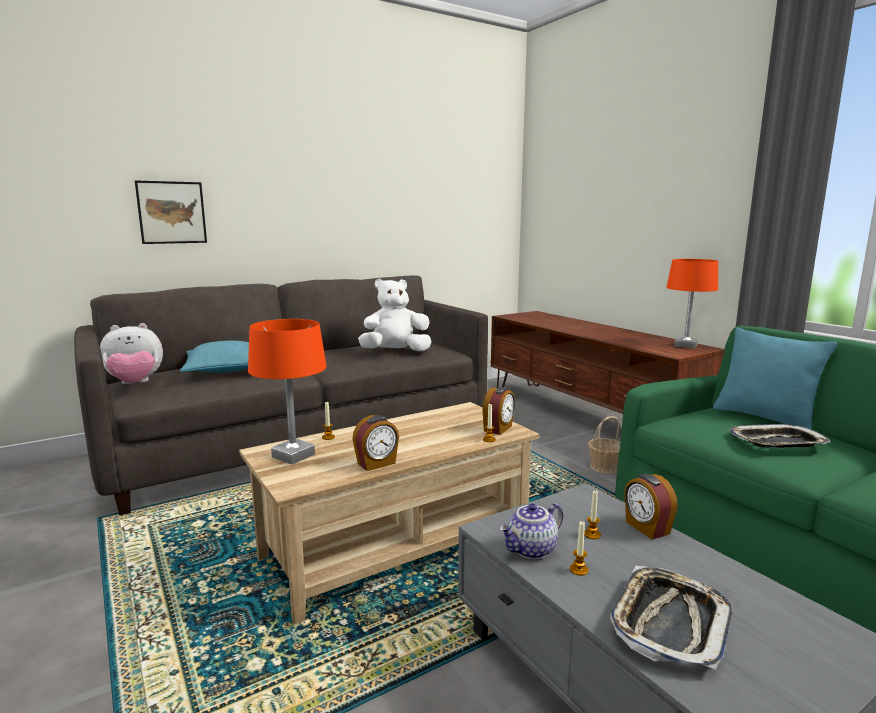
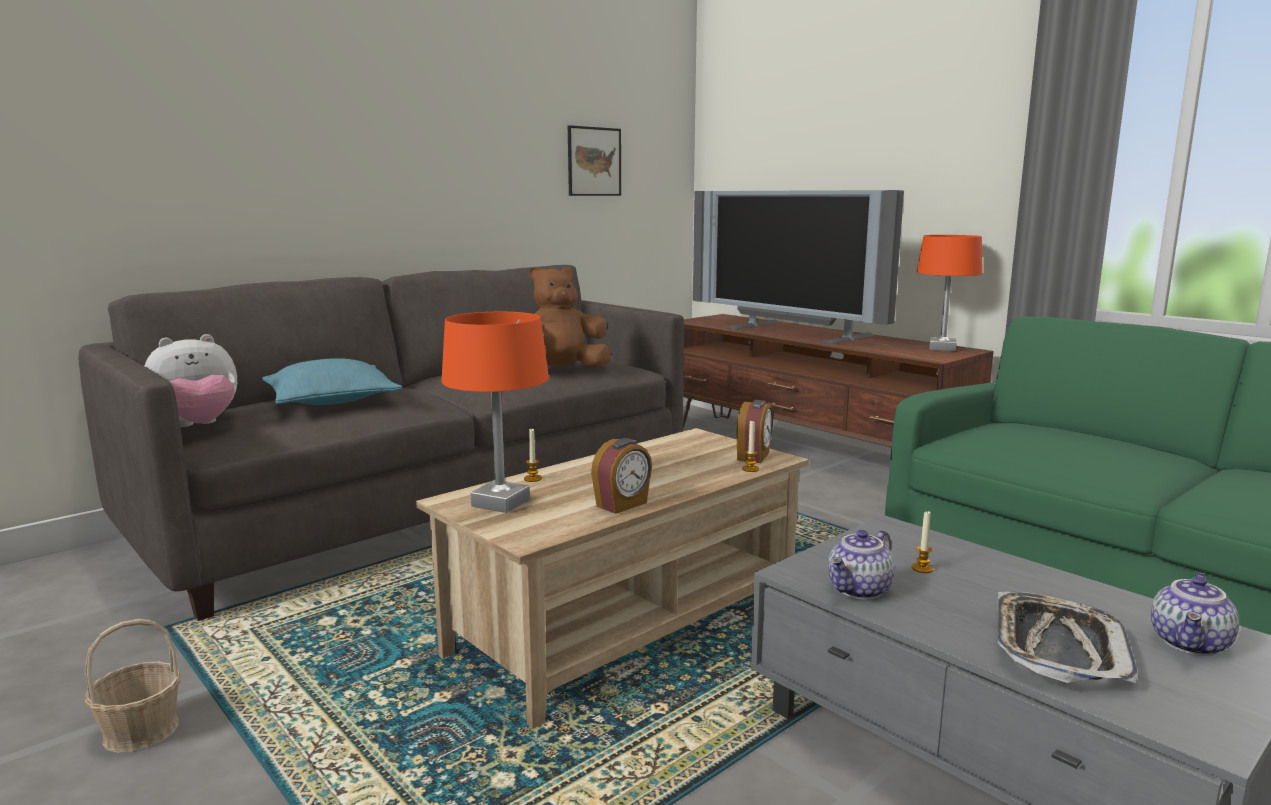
camera: 10 degrees left, 0 degrees up
picture [135,180,207,244] -> picture moved to [568,125,621,196]
white plush toy [358,279,432,351] -> brown plush toy [529,267,611,368]
candle [570,521,589,576] -> none
basket [588,416,622,474] -> basket moved to [85,619,181,753]
alarm clock [624,474,678,539] -> none
turquoise pillow [713,328,837,430] -> none
tray [729,424,830,448] -> none
none -> television [693,190,904,345]
none -> teapot [1151,572,1239,656]

